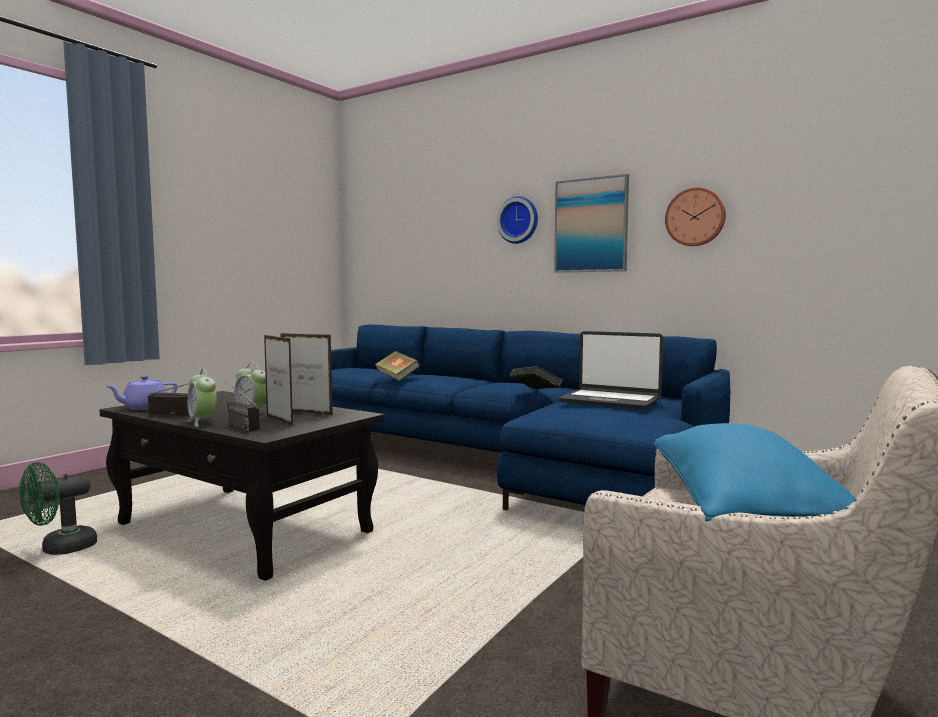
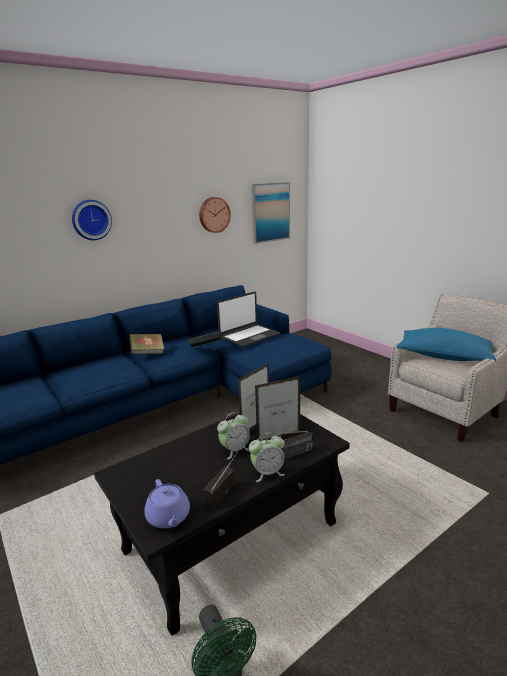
camera: 70 degrees left, 15 degrees up
book [375,351,420,381] -> book moved to [129,334,164,354]
picture [554,174,629,273] -> picture moved to [252,182,290,244]

